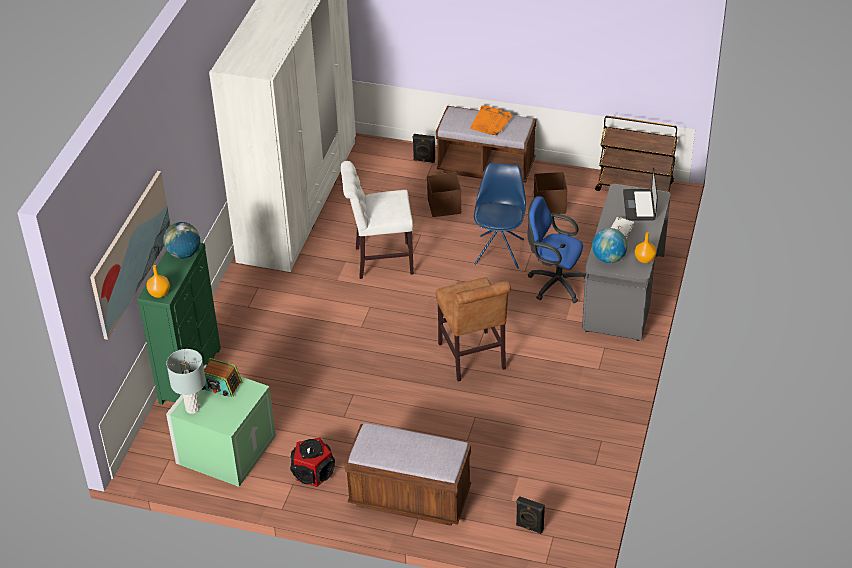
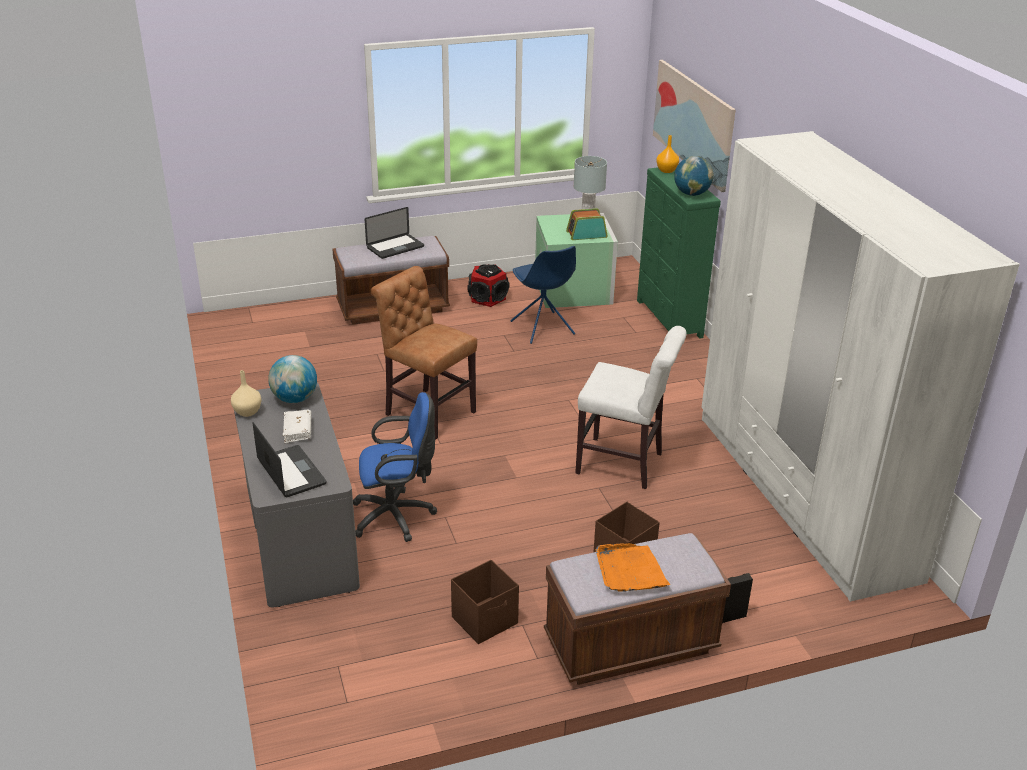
camera: 145 degrees right, 10 degrees down
white chair [341,161,414,279] -> white chair turned 60 degrees clockwise [575,326,687,489]
blue chair [474,163,526,269] -> blue chair moved to [510,246,576,344]
black speaker [516,496,545,534] -> none
brown cart [595,116,678,192] -> none
orange vase [635,232,656,263] -> beige vase [231,370,262,417]
none -> laptop [365,207,424,259]

